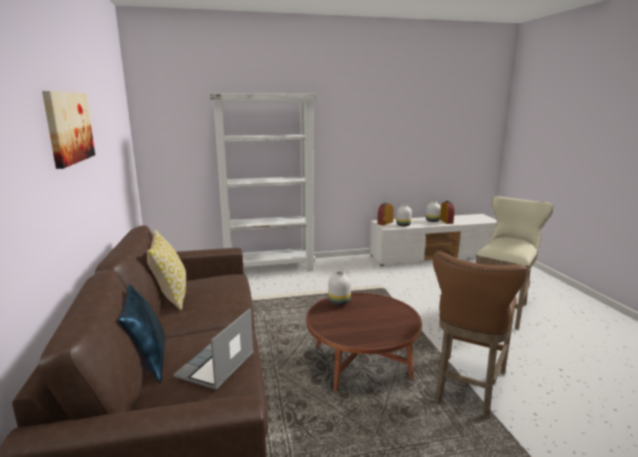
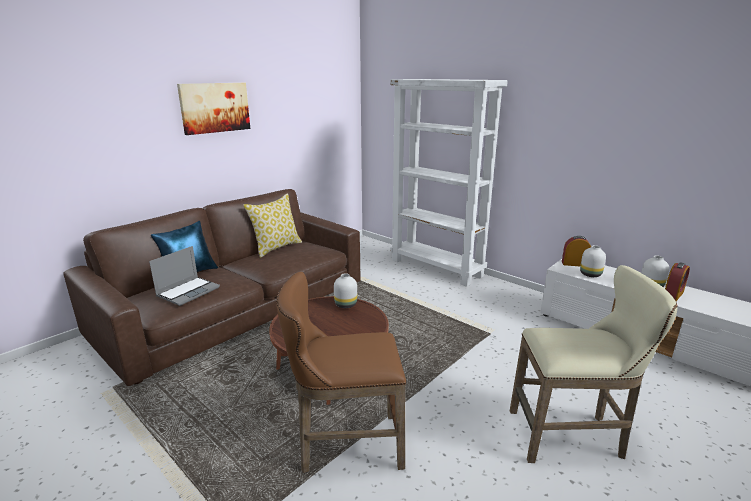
camera: 55 degrees right, 5 degrees up
laptop [173,308,254,390] -> laptop turned 135 degrees clockwise [149,246,220,306]

